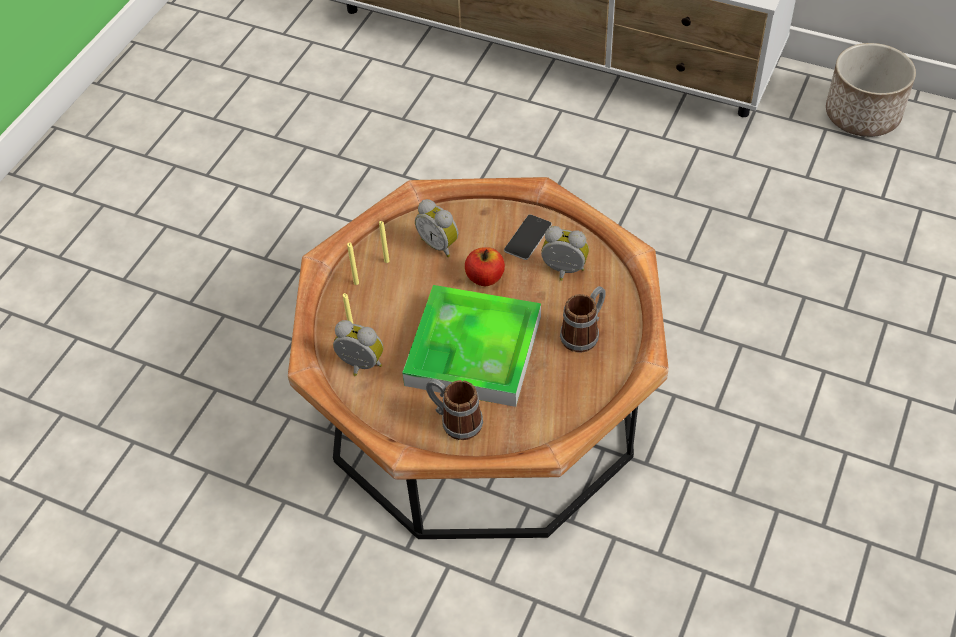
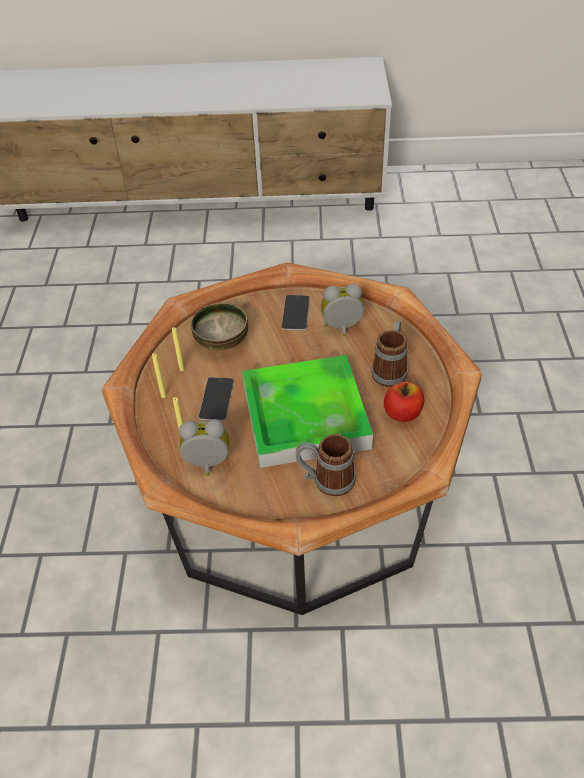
camera: 25 degrees left, 5 degrees down
alarm clock [415,199,458,257] -> bowl [191,303,248,350]
apple [465,247,505,286] -> apple moved to [384,382,424,422]
planter [826,43,916,137] -> none
none -> phone [199,377,234,421]

